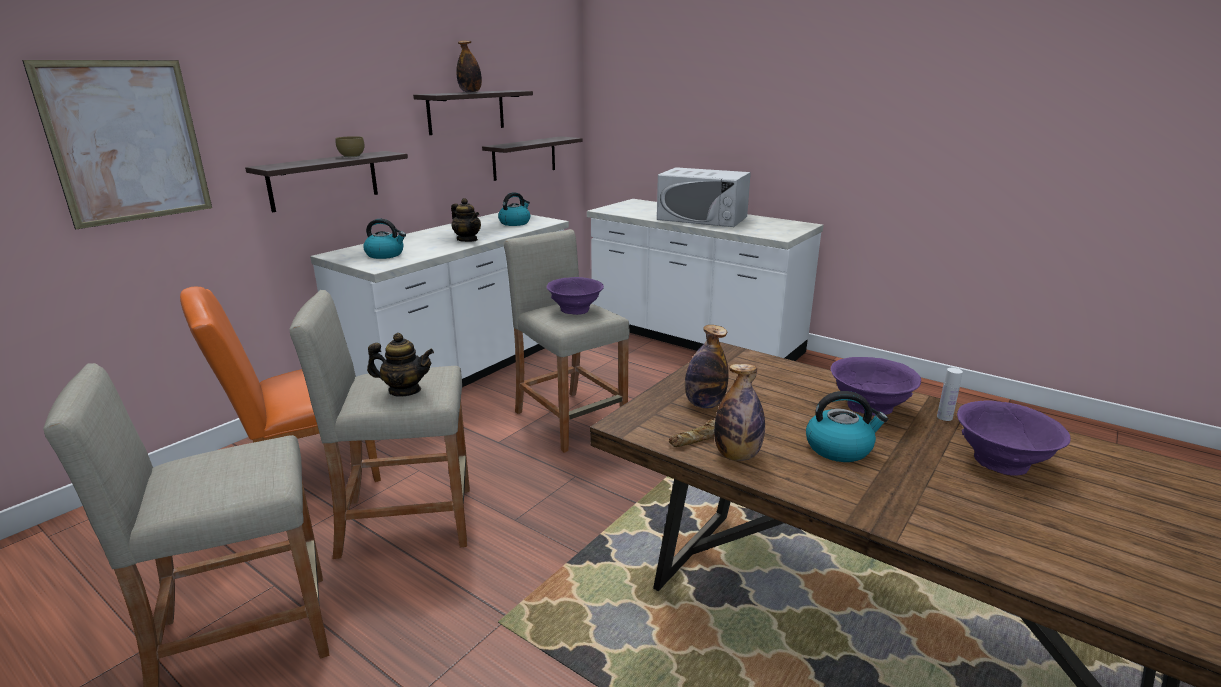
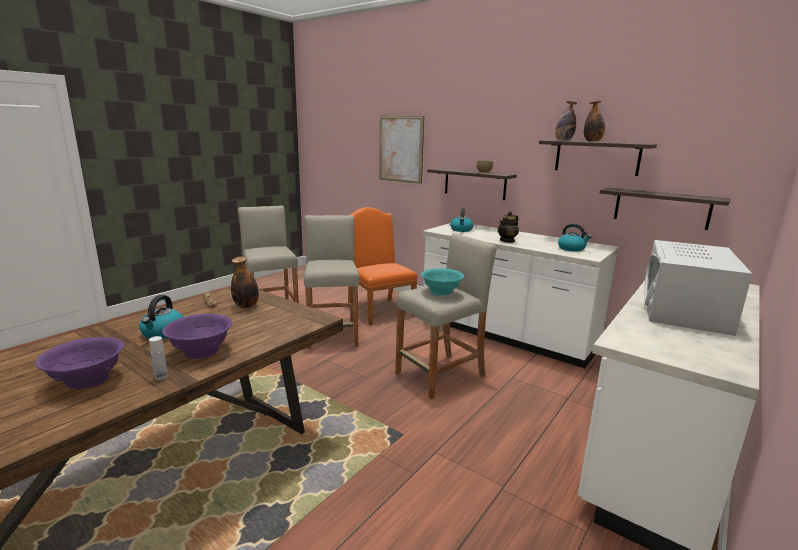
camera: 90 degrees right, 5 degrees down
teapot [367,333,434,397] -> none
purple bowl [547,277,604,315] -> turquoise bowl [421,268,464,296]
bottle [714,364,765,461] -> bottle moved to [555,101,577,141]

